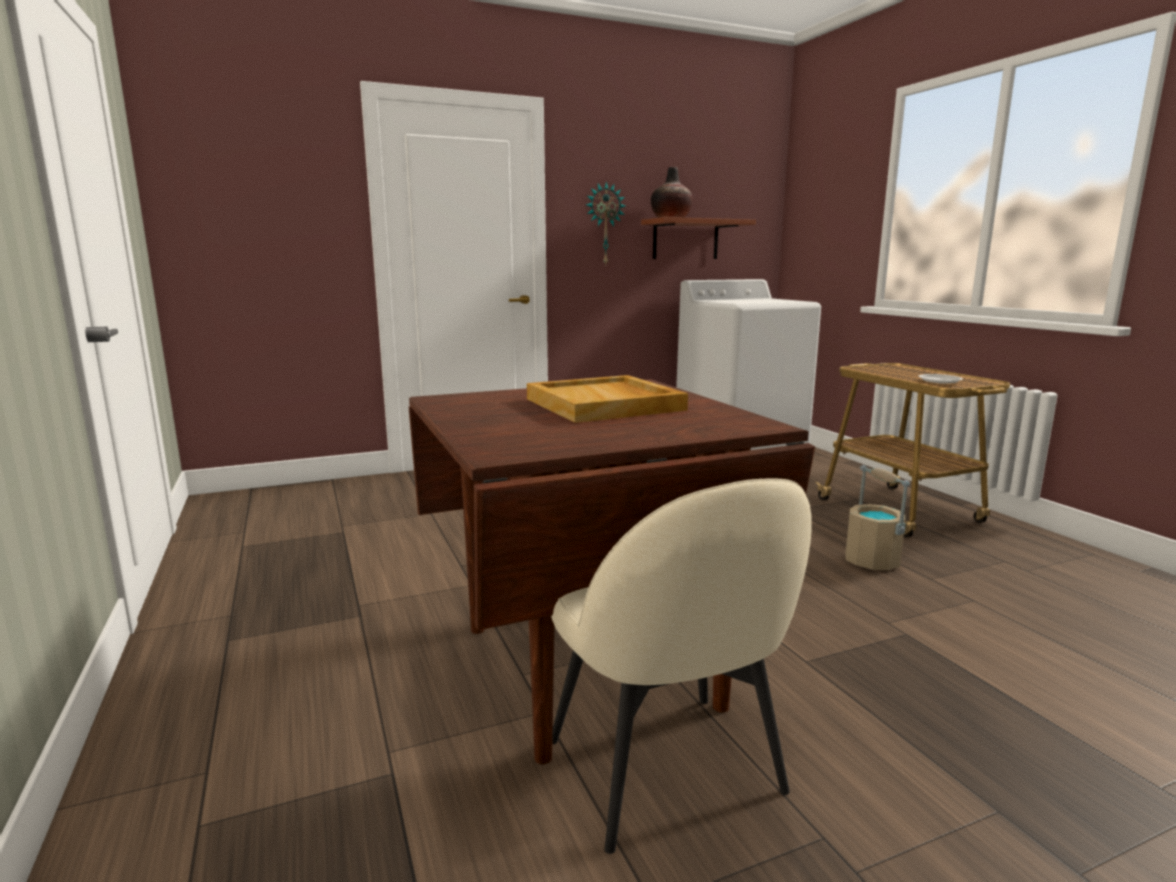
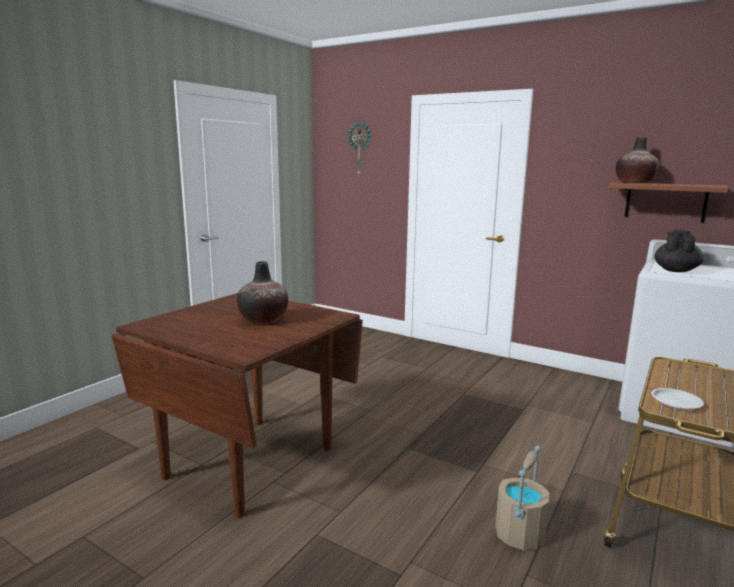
camera: 55 degrees right, 0 degrees up
beige tray [527,375,688,423] -> vase [237,261,288,324]
beige chair [551,479,812,854] -> none
wall clock [586,181,625,266] -> wall clock moved to [347,120,372,176]
none -> black teapot [654,230,704,272]

